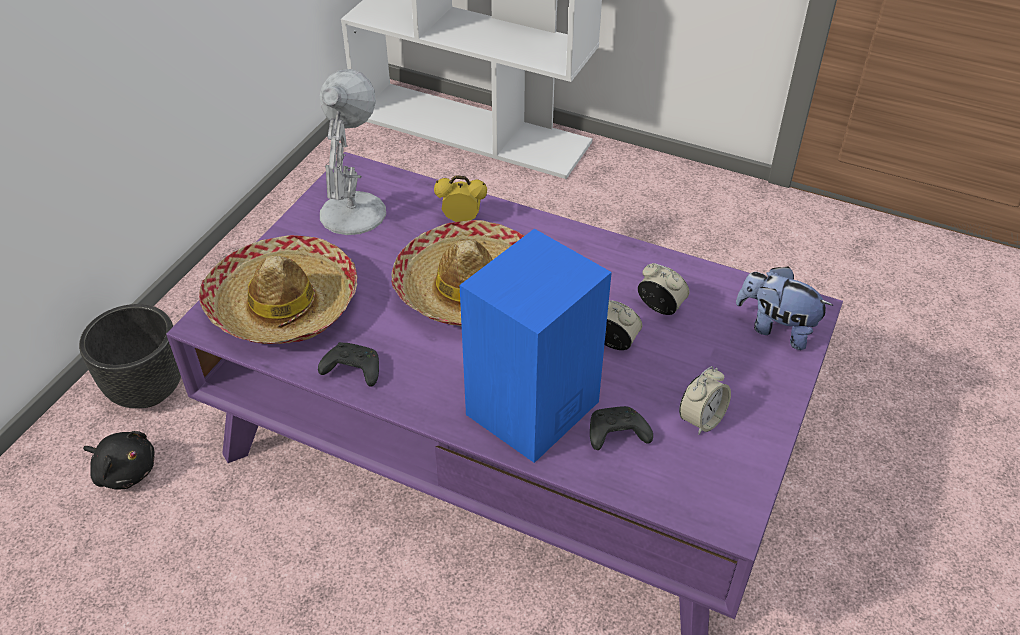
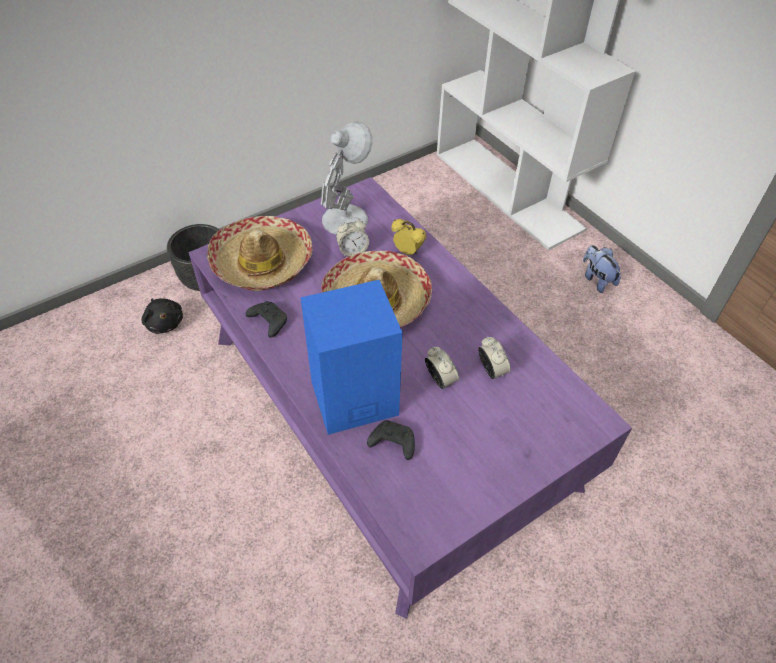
camera: 30 degrees right, 5 degrees up
alarm clock [679,366,731,435] -> alarm clock moved to [336,217,369,256]
plush toy [736,266,833,350] -> plush toy moved to [583,245,621,293]

